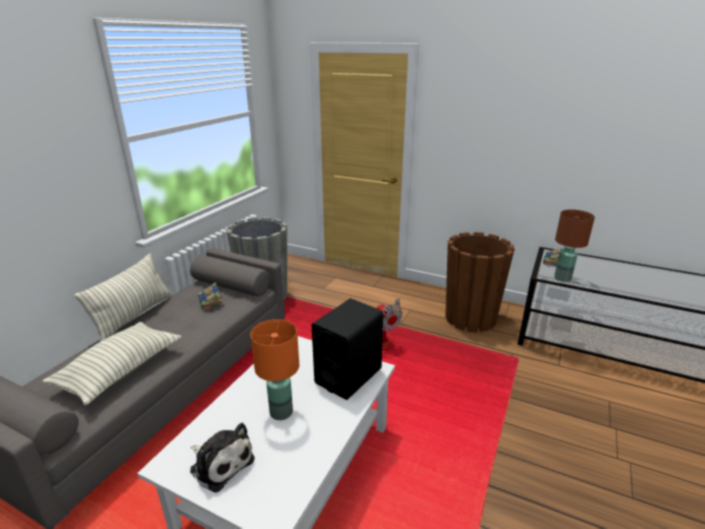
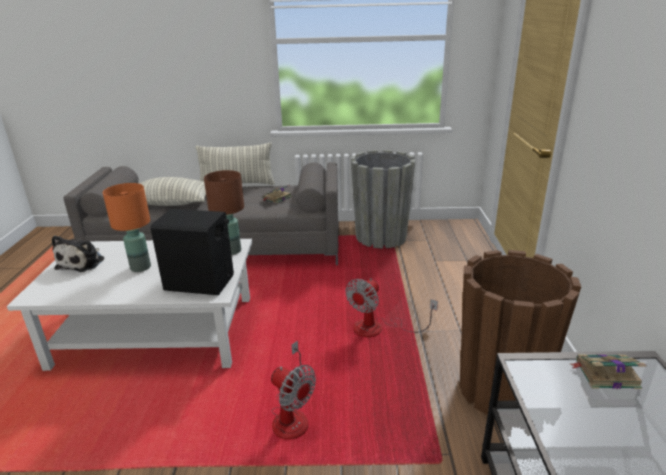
camera: 65 degrees right, 0 degrees up
brown table lamp [554,209,595,282] -> brown table lamp moved to [204,170,244,255]
none -> fan [271,340,316,440]

